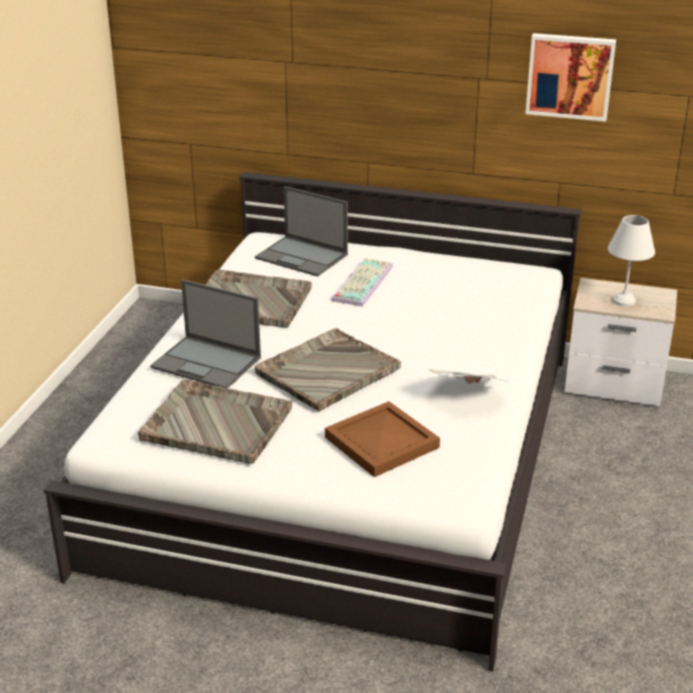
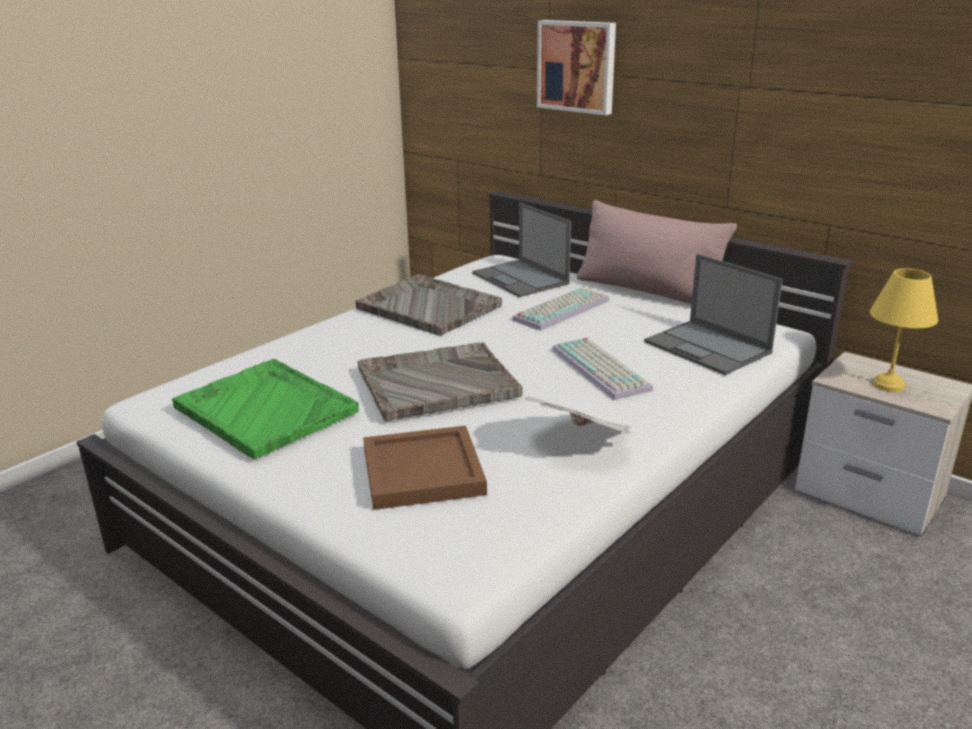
camera: 25 degrees right, 5 degrees down
grey tray [138,379,292,464] -> green tray [172,359,359,459]
laptop [150,279,261,388] -> laptop moved to [644,254,783,375]
picture [525,33,616,122] -> picture moved to [537,20,616,115]
white table lamp [608,215,655,307] -> yellow table lamp [870,268,938,392]
none -> keyboard [552,337,653,400]
none -> pink pillow [577,200,737,304]

